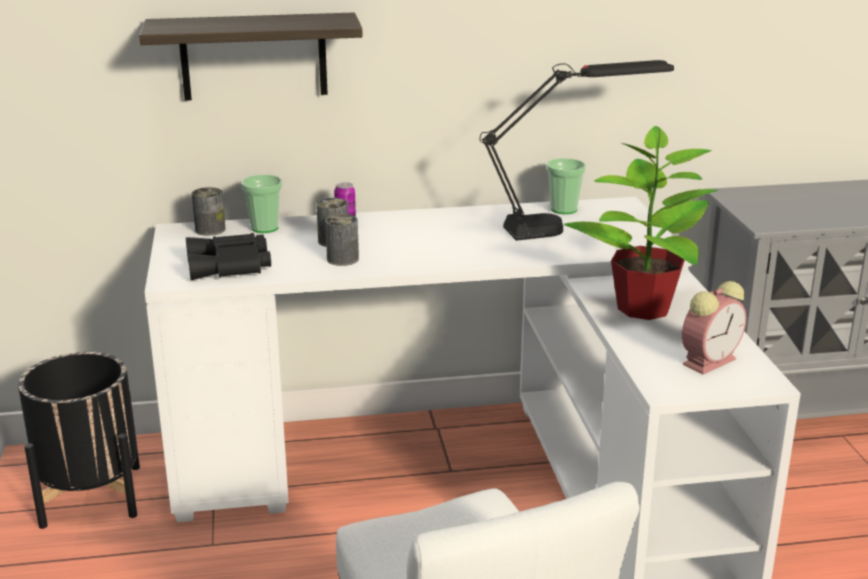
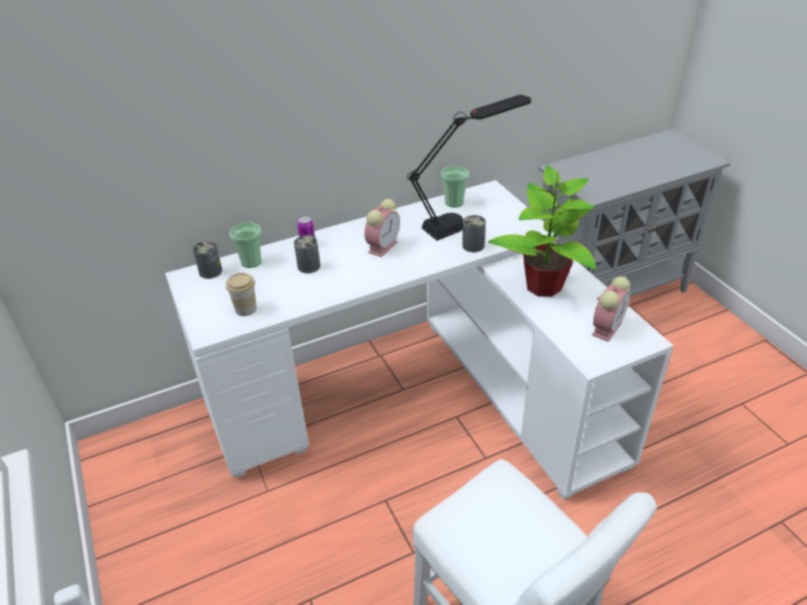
camera: 15 degrees left, 15 degrees up
black planter [18,352,140,529] -> none
shelf [139,13,363,101] -> none
black binoculars [186,233,271,280] -> cup [226,273,257,316]
can [325,214,359,266] -> can moved to [462,215,486,252]
none -> alarm clock [365,199,400,257]

